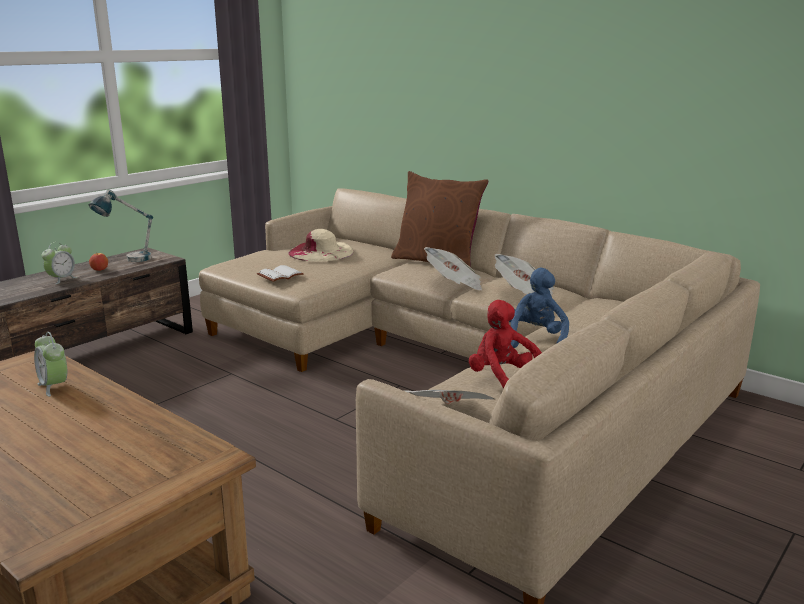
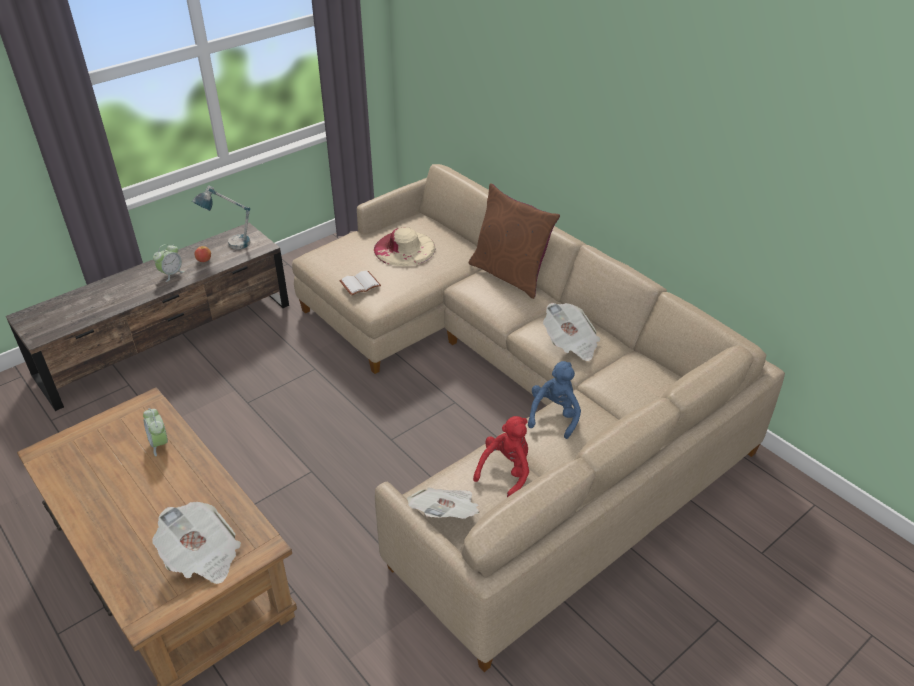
camera: 10 degrees right, 20 degrees up
newspaper [424,247,482,291] -> newspaper moved to [152,502,241,584]
red plush toy [469,300,542,389] -> red plush toy turned 60 degrees clockwise [473,416,529,497]

